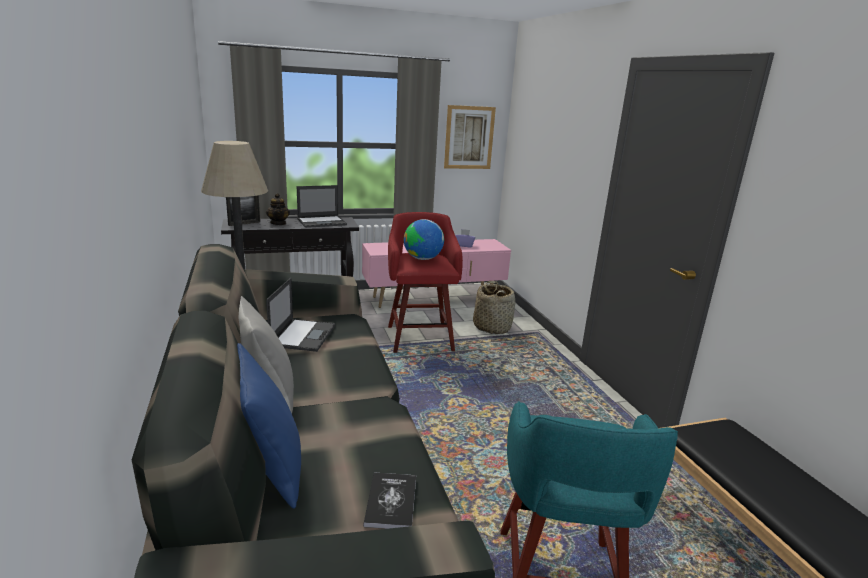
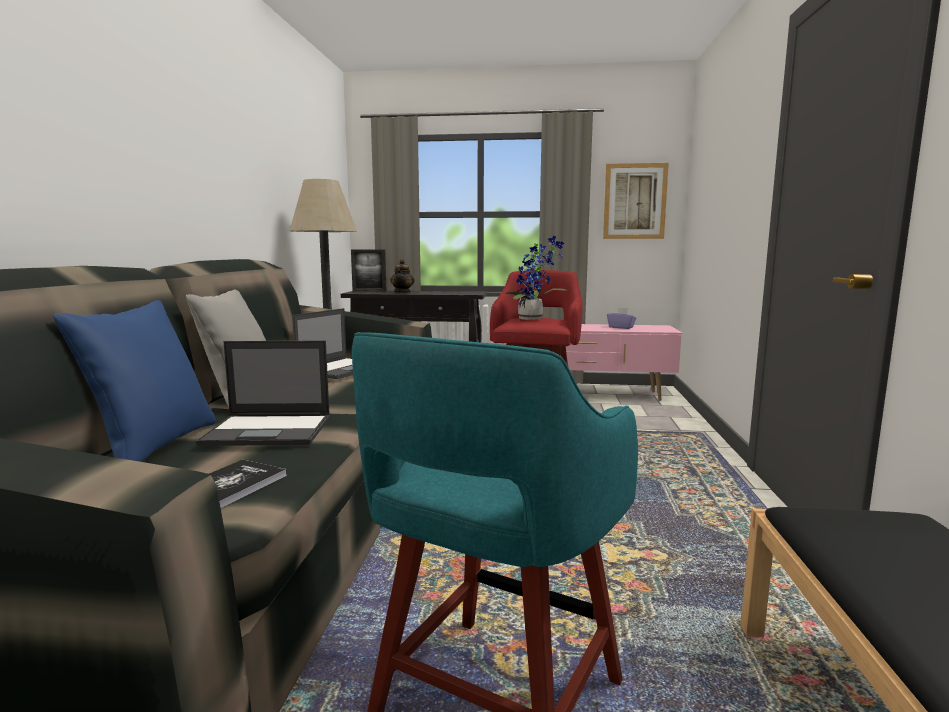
camera: 25 degrees right, 10 degrees down
laptop [297,185,347,228] -> laptop moved to [196,341,330,446]
globe [404,219,444,260] -> potted plant [505,236,567,320]
basket [473,281,515,334] -> none

